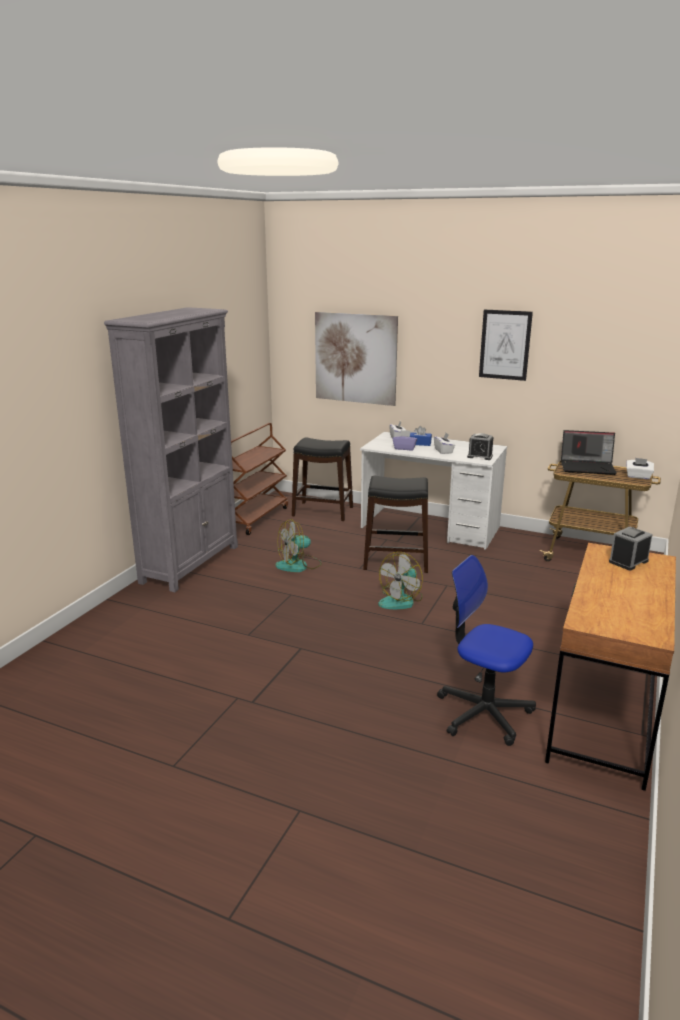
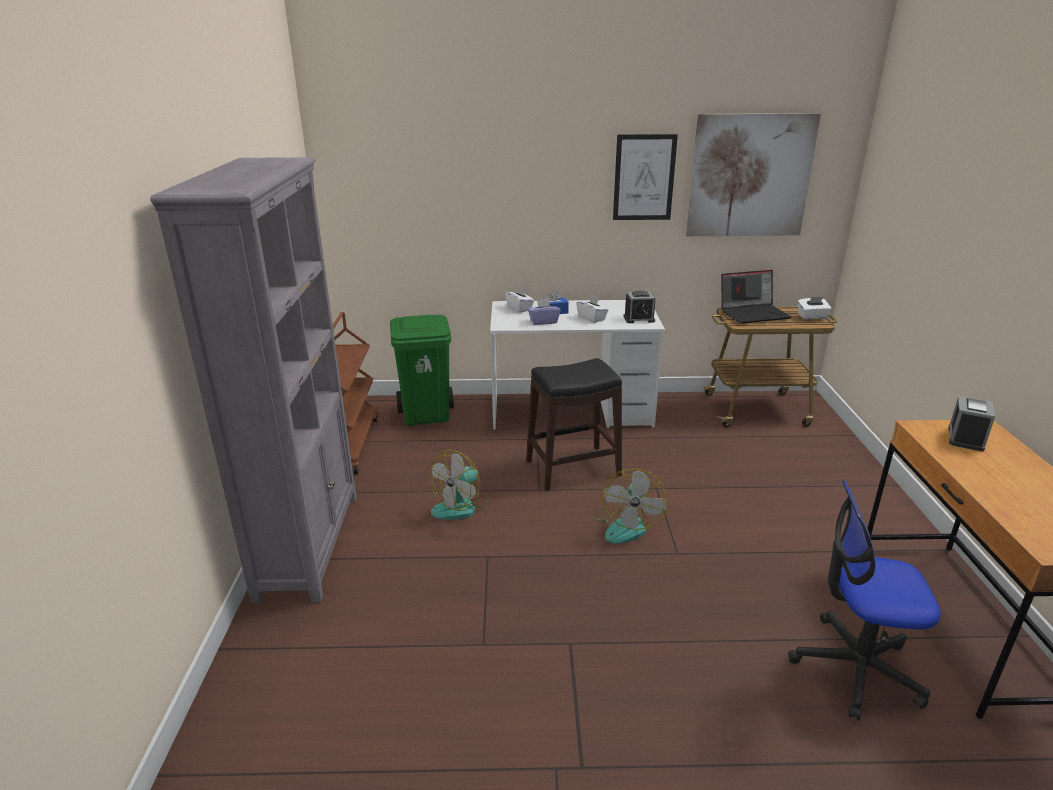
camera: 25 degrees left, 5 degrees up
black stool [292,437,353,521] -> green trash can [390,314,454,426]
picture [315,312,398,406] -> picture moved to [686,113,821,236]

